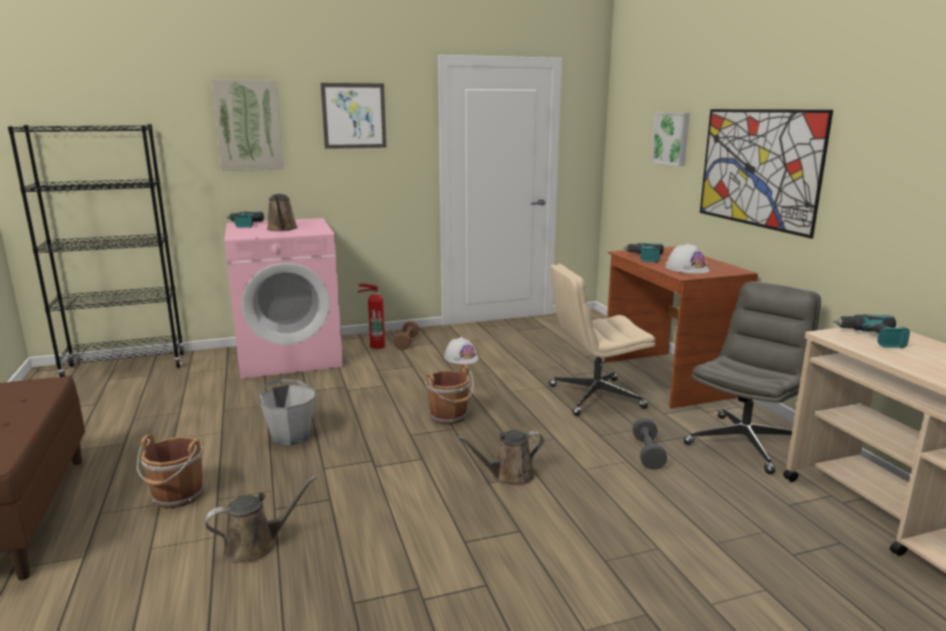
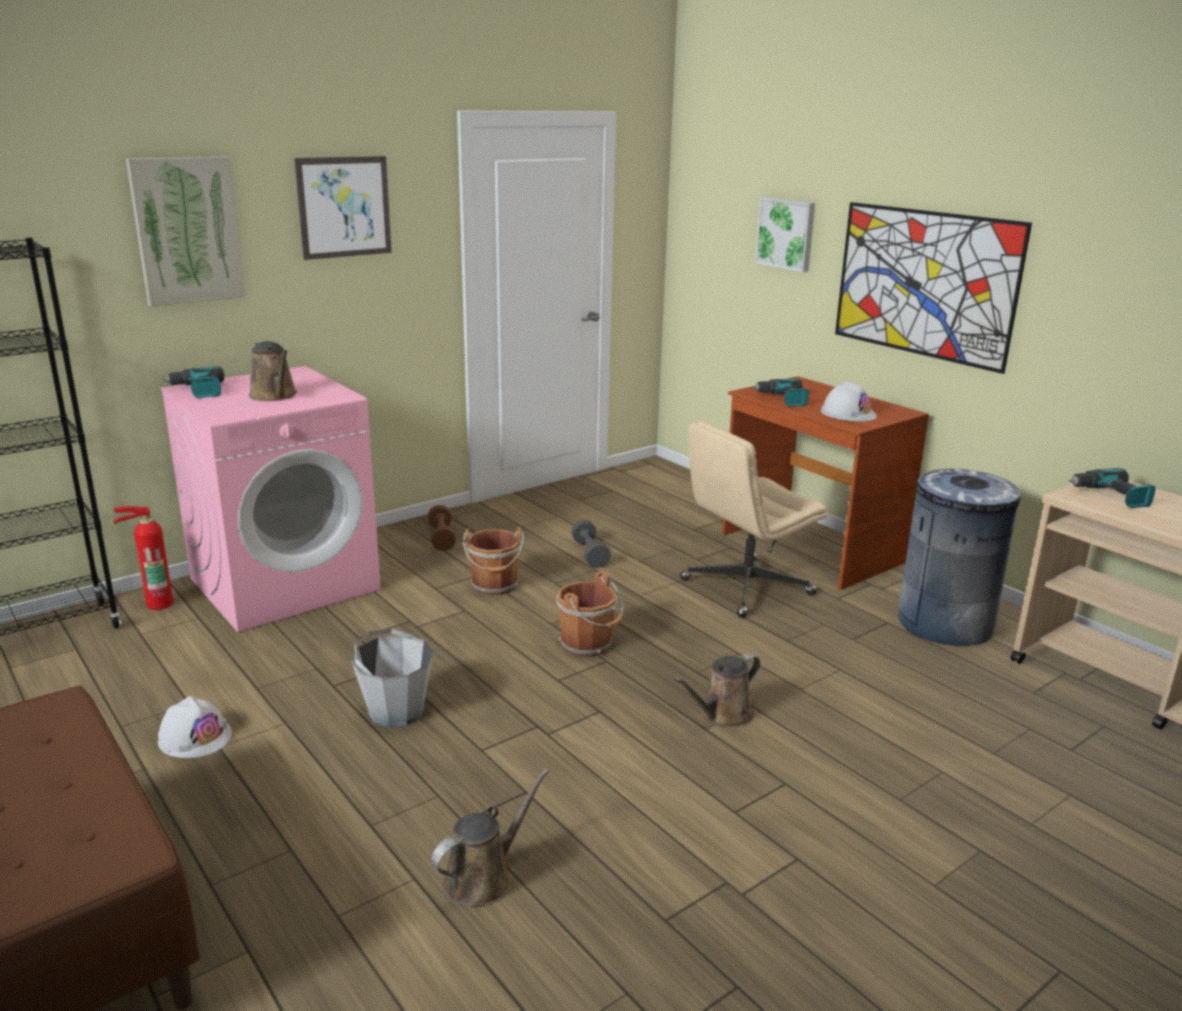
camera: 20 degrees left, 5 degrees up
brown bucket [137,434,204,508] -> brown bucket moved to [463,527,524,595]
fire extinguisher [358,284,385,349] -> fire extinguisher moved to [114,506,173,610]
white hard hat [444,337,479,364] -> white hard hat moved to [158,696,232,758]
grey dumbbell [633,418,667,469] -> grey dumbbell moved to [572,520,611,568]
grey office chair [683,281,821,474] -> grey trash can [898,469,1021,646]

